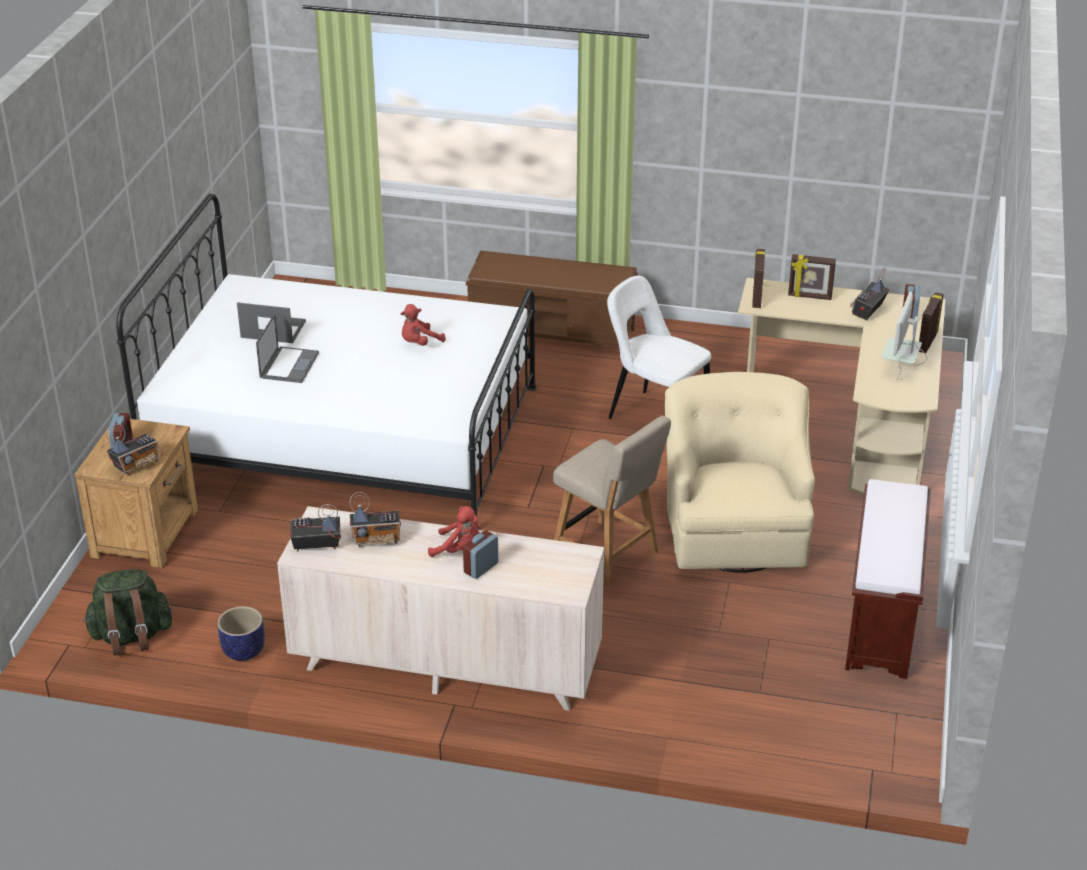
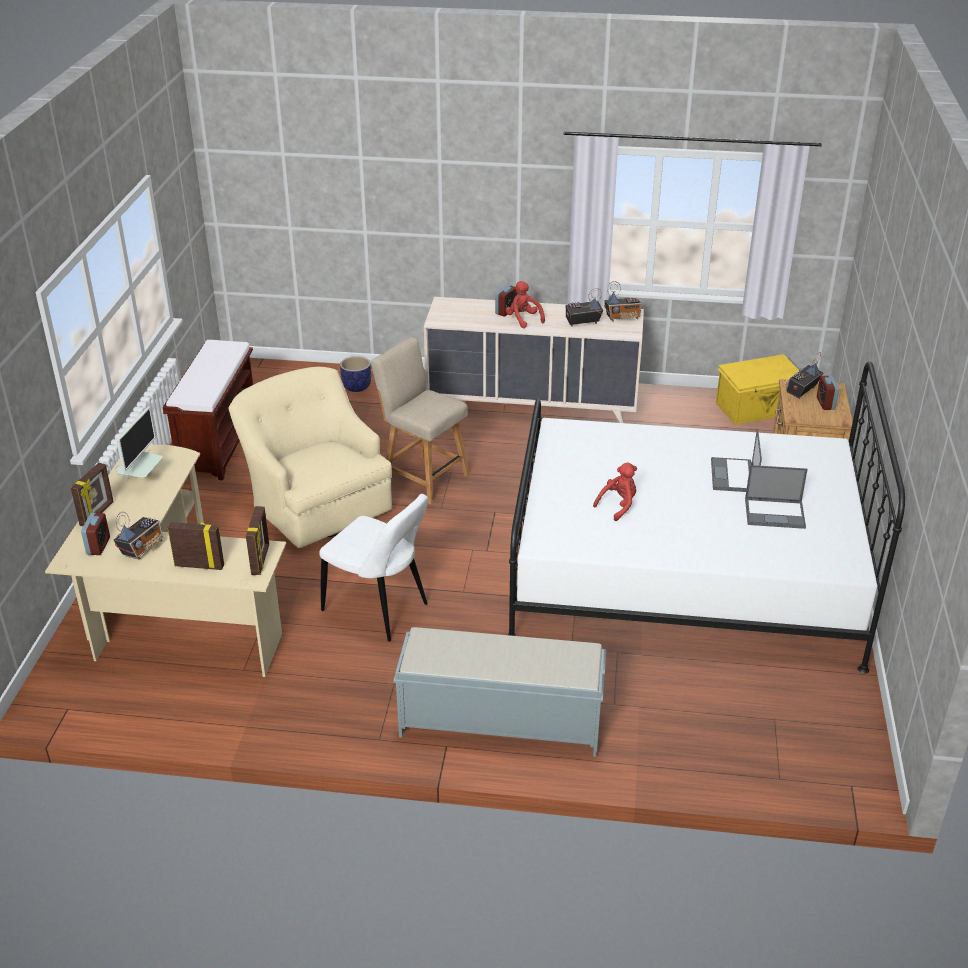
camera: 175 degrees right, 0 degrees up
green backpack [83,570,172,655] -> yellow storage box [716,354,799,425]
planter [217,606,265,661] -> planter moved to [340,356,371,392]
red plush toy [428,506,480,557] -> red plush toy turned 45 degrees clockwise [505,281,545,328]
brown bench [466,251,638,347] -> grey bench [394,627,607,757]
beige armchair [665,372,815,573] -> beige armchair turned 150 degrees clockwise [229,367,392,548]

